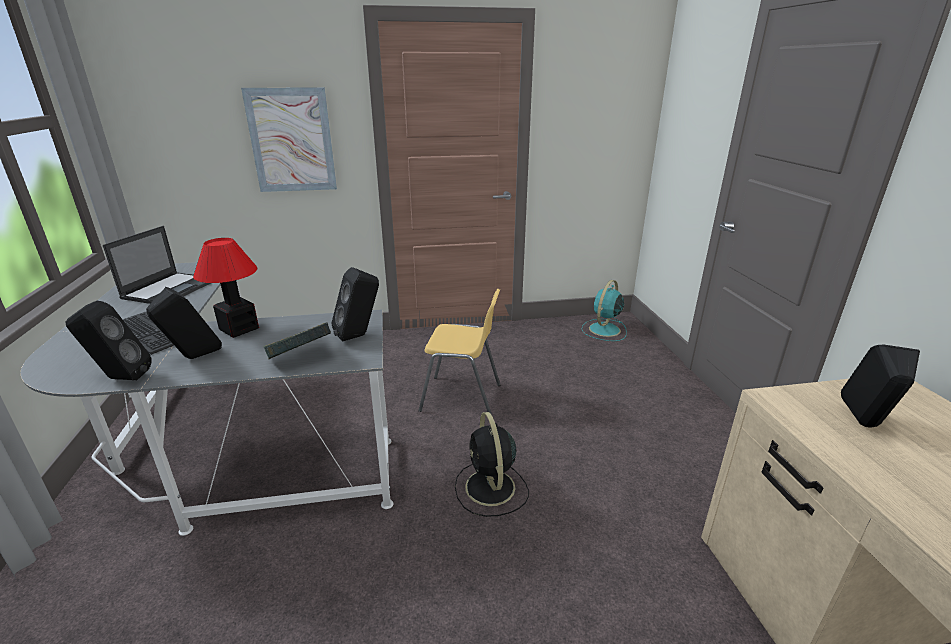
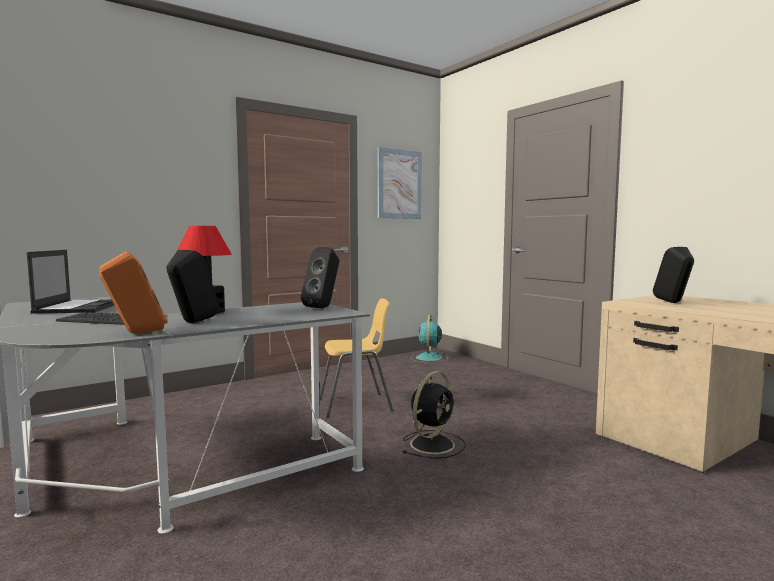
camera: 25 degrees left, 20 degrees down
black speaker [65,301,151,380] -> orange speaker [99,252,168,334]
picture [241,87,337,192] -> picture moved to [378,147,422,219]
book [263,323,331,359] -> none
black fan [455,412,529,517] -> black fan turned 105 degrees counterclockwise [402,371,466,459]

